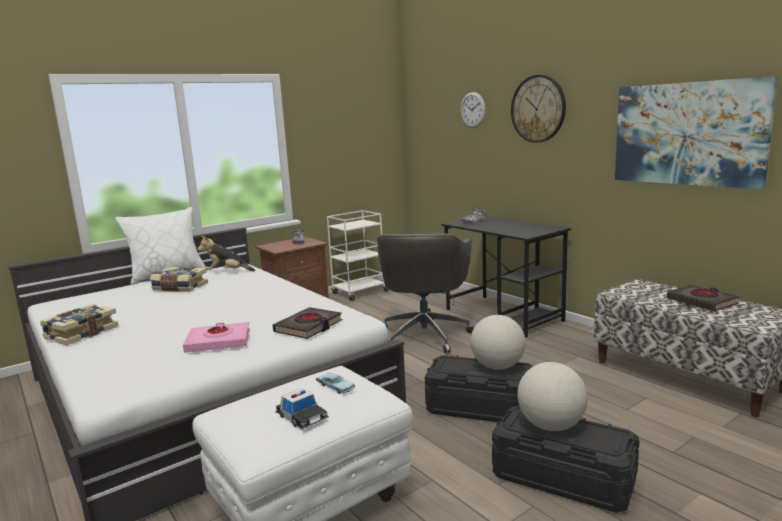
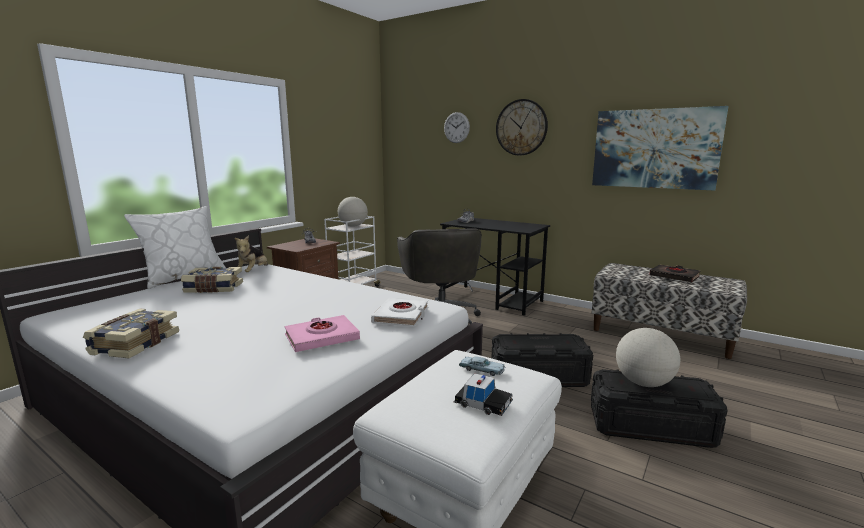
camera: 20 degrees left, 0 degrees up
plush toy [198,236,255,271] -> plush toy turned 60 degrees counterclockwise [234,235,268,272]
black book [273,307,342,339] -> white book [371,298,429,327]
globe [470,315,526,370] -> globe moved to [338,197,368,227]

